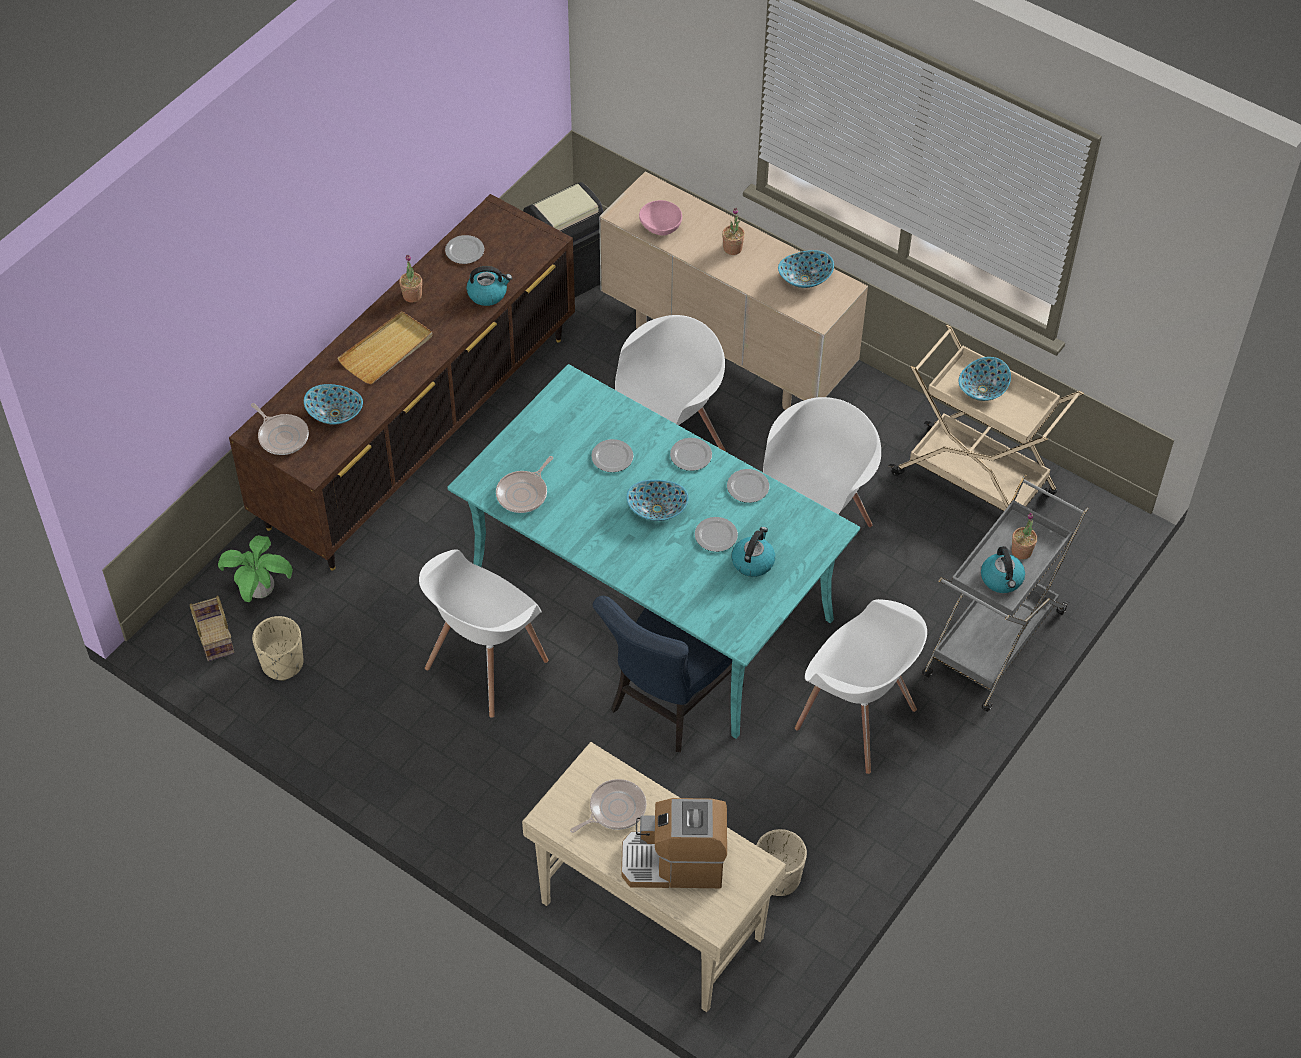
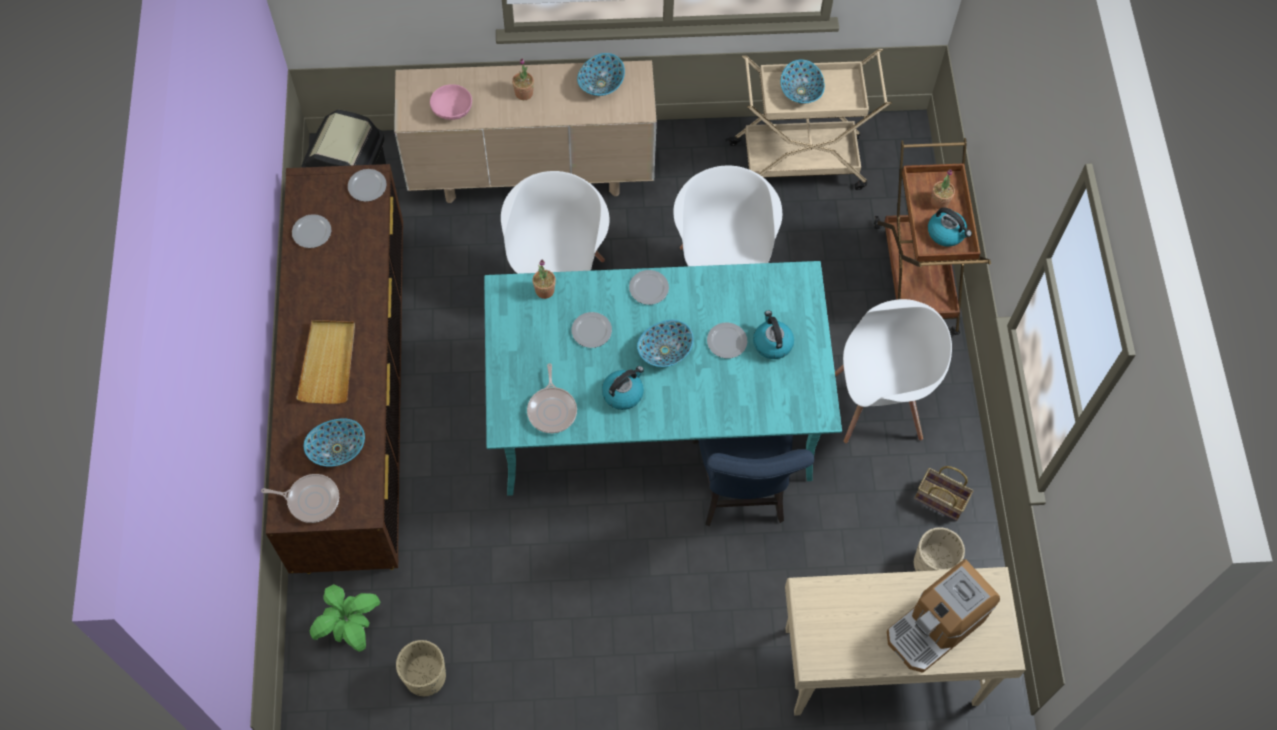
camera: 40 degrees left, 10 degrees up
basket [190,596,234,661] -> basket moved to [914,466,974,521]
potted plant [399,255,422,303] -> potted plant moved to [532,260,556,299]
white chair [419,549,548,718] -> none
kettle [466,266,512,306] -> kettle moved to [602,366,644,410]
frying pan [570,779,647,833] -> none
plate [727,469,769,503] -> plate moved to [348,169,387,202]
grey cart [922,474,1089,712] -> brown cart [874,138,991,335]

